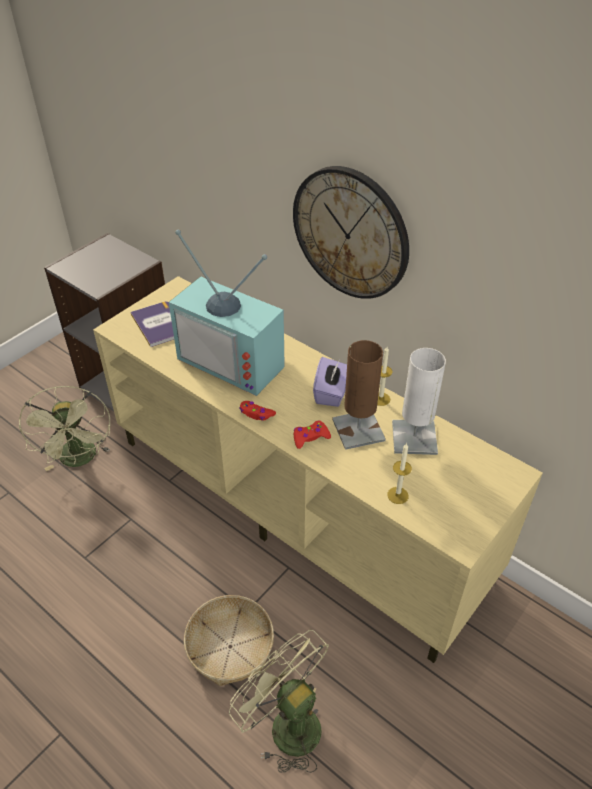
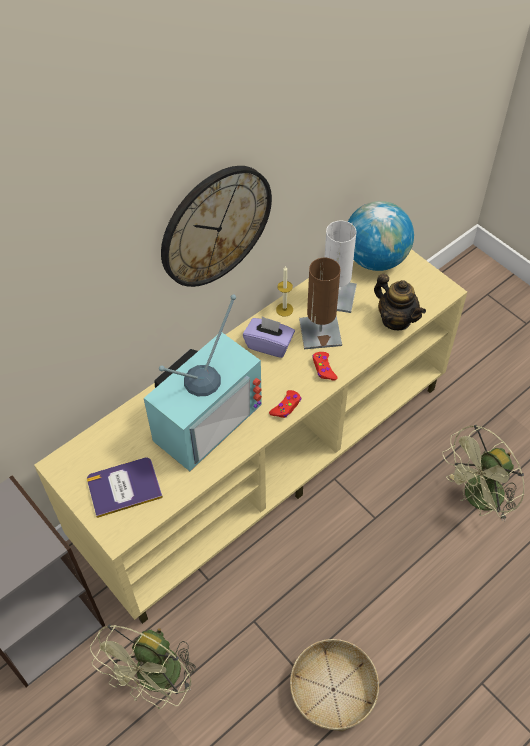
camera: 80 degrees left, 10 degrees up
green fan [19,386,110,471] -> green fan turned 120 degrees clockwise [90,624,197,709]
basket [184,595,274,686] -> basket moved to [290,639,379,732]
candle [387,443,412,504] -> teapot [374,273,426,330]
none -> globe [348,201,414,271]

